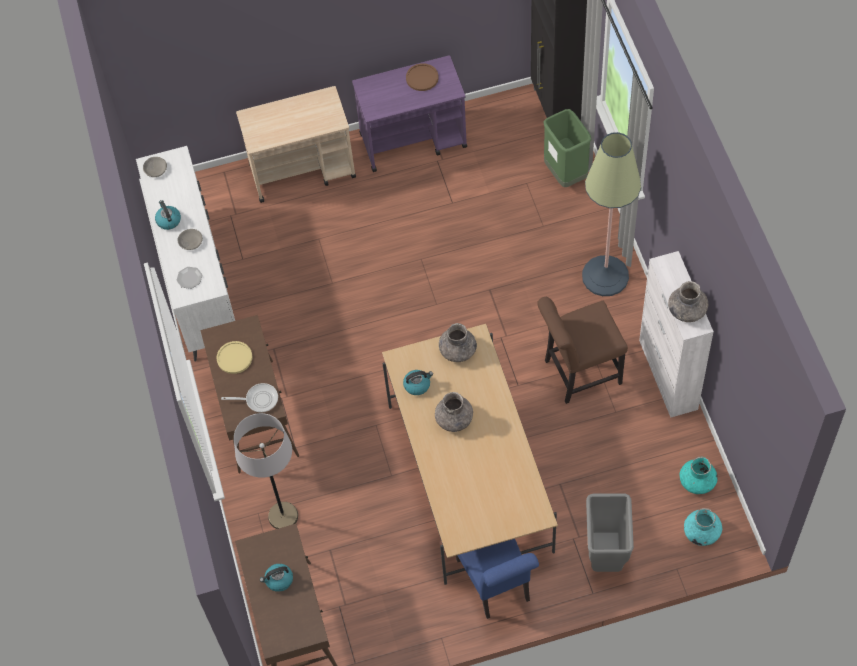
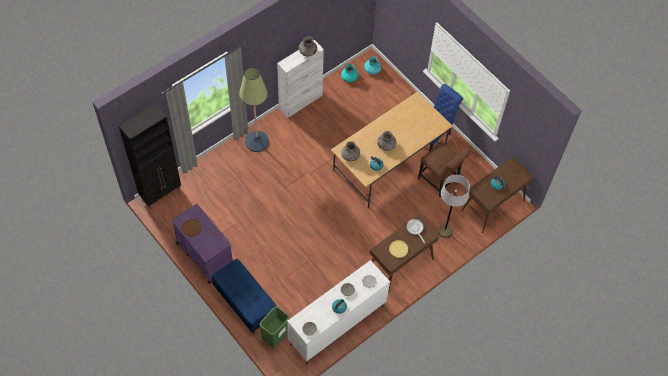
camera: 120 degrees left, 0 degrees up
beige cart [236,86,356,203] -> blue bench [212,259,276,334]
brown chair [537,297,628,404] -> brown chair moved to [418,141,471,198]
green trash can [543,109,592,187] -> green trash can moved to [259,306,290,348]
grey trash can [586,493,634,572] -> none

